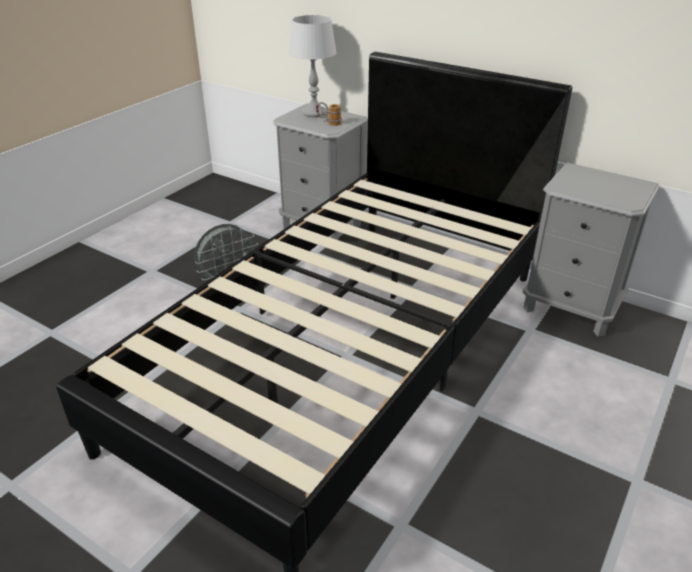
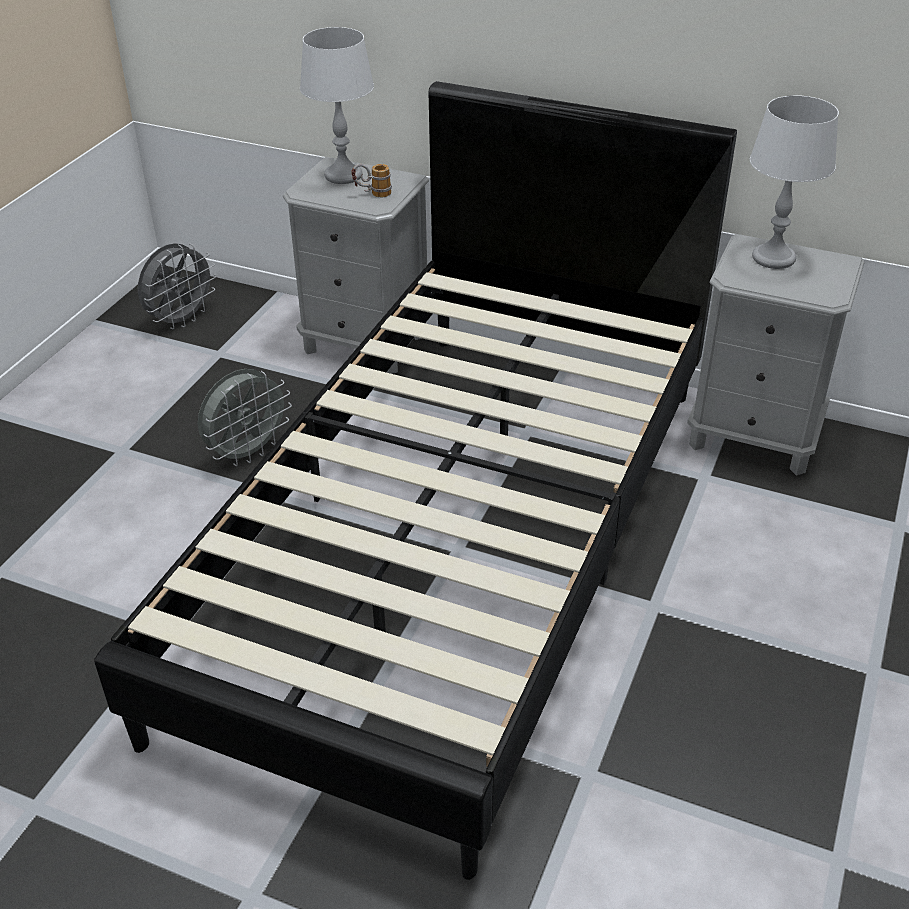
camera: 10 degrees left, 5 degrees up
none -> grey fan [138,243,217,329]
none -> grey table lamp [750,95,839,269]

